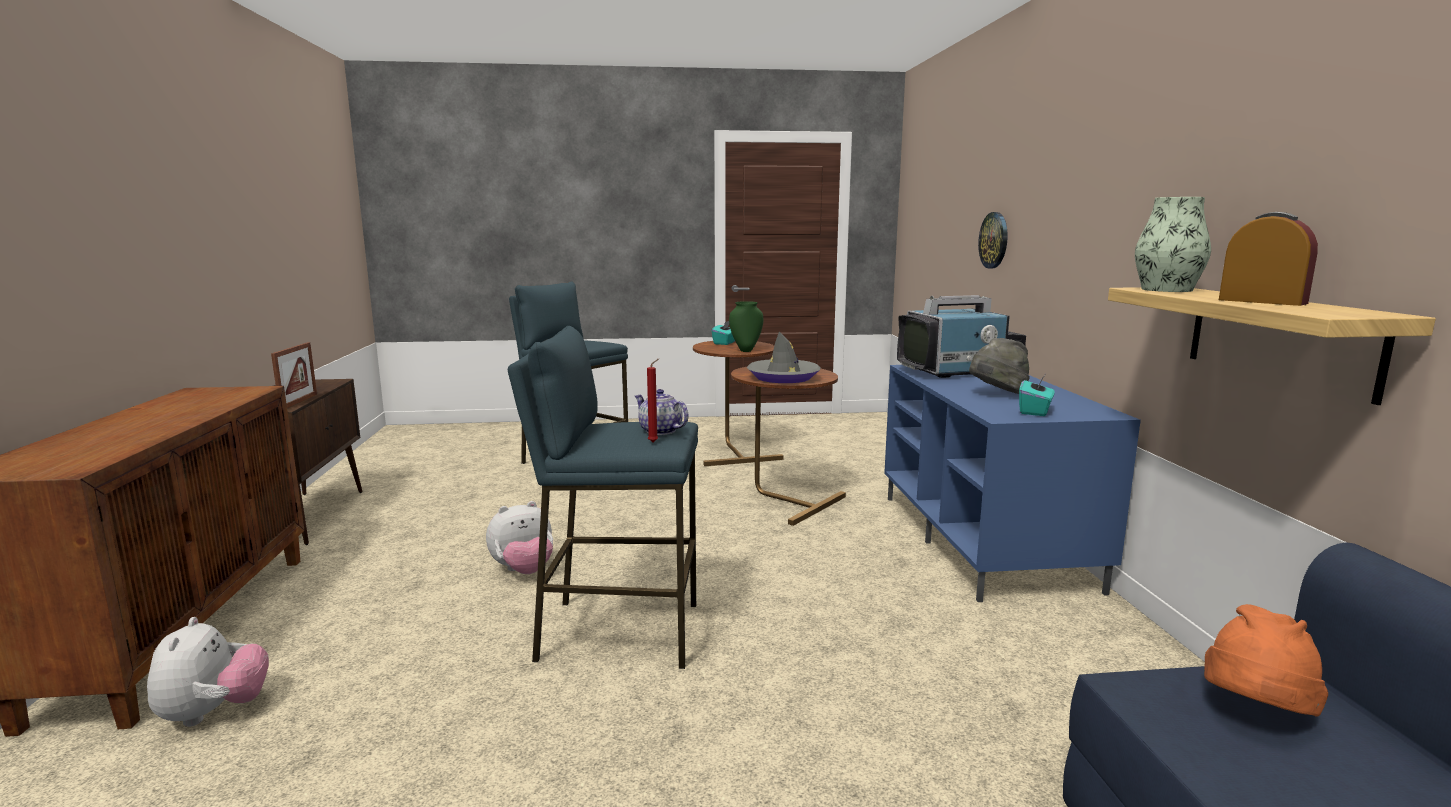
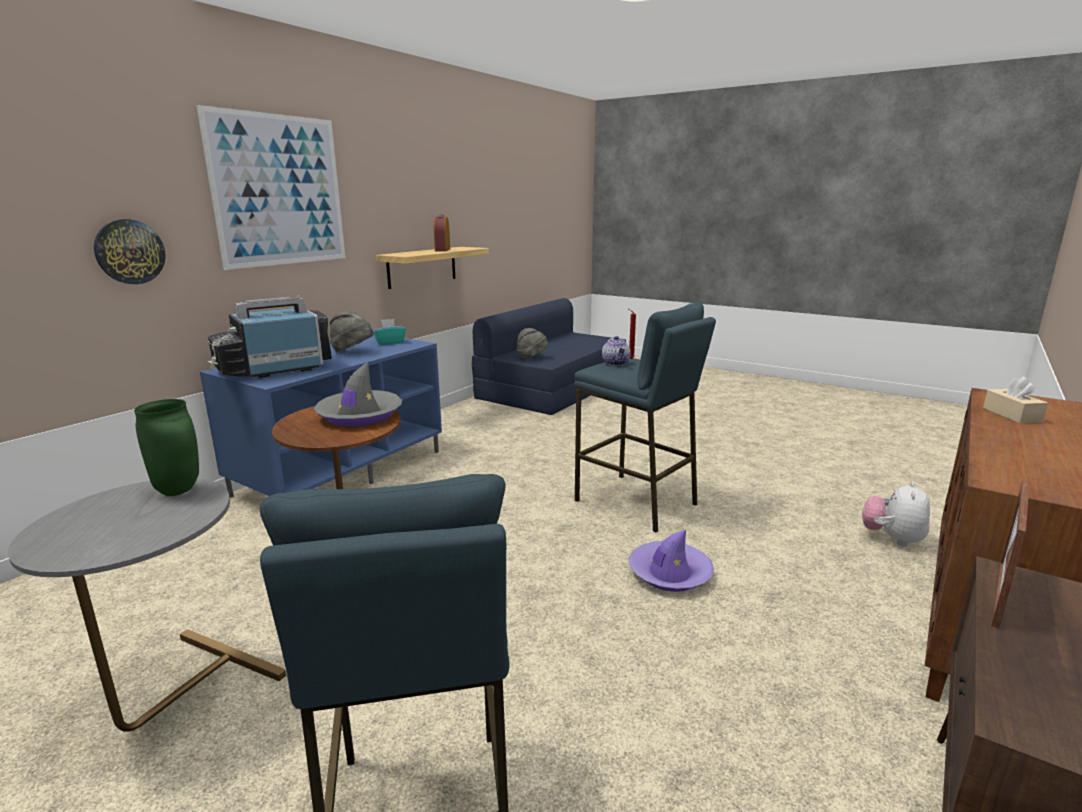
camera: 140 degrees left, 5 degrees up
plush toy [486,501,553,574] -> purple hat [629,530,714,592]
brown side table [693,341,784,466] -> grey side table [8,478,286,732]
turquoise tissue box [712,321,735,345] -> none
television [897,295,1026,378] -> television turned 60 degrees counterclockwise [208,295,332,378]
vase [1135,197,1211,292] -> none
orange hat [1204,604,1328,717] -> grey hat [517,328,548,359]
none -> picture [196,105,345,270]
none -> beige tissue box [983,377,1048,423]

